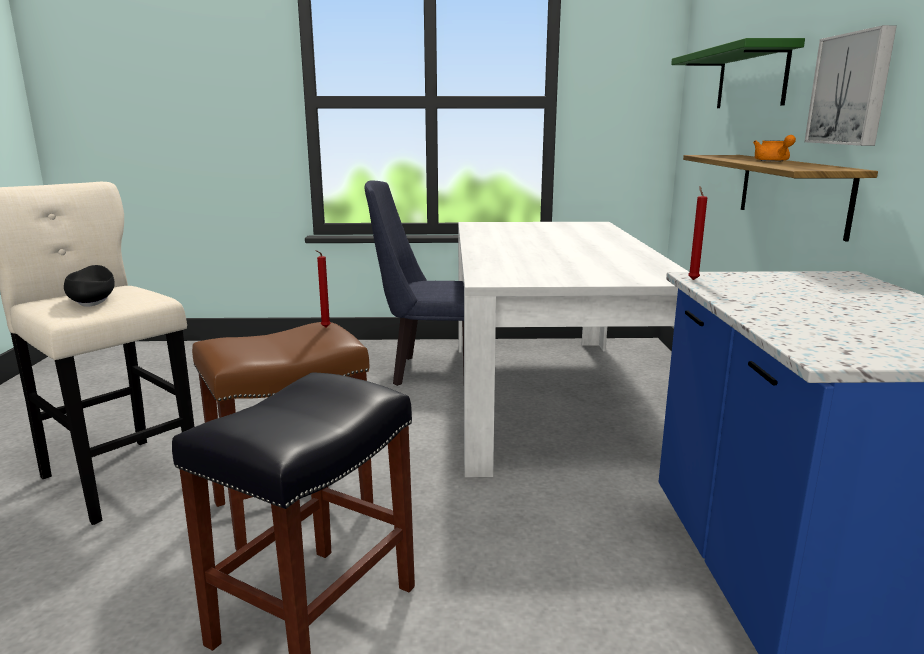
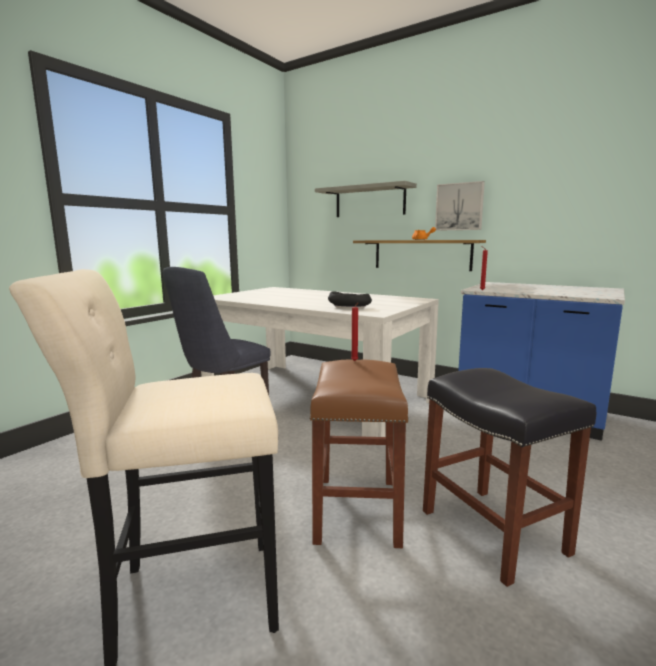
camera: 55 degrees left, 5 degrees down
black bowl [64,265,115,307] -> black bowl moved to [328,291,372,309]
green shelf [671,38,805,108] -> grey shelf [315,181,417,217]

